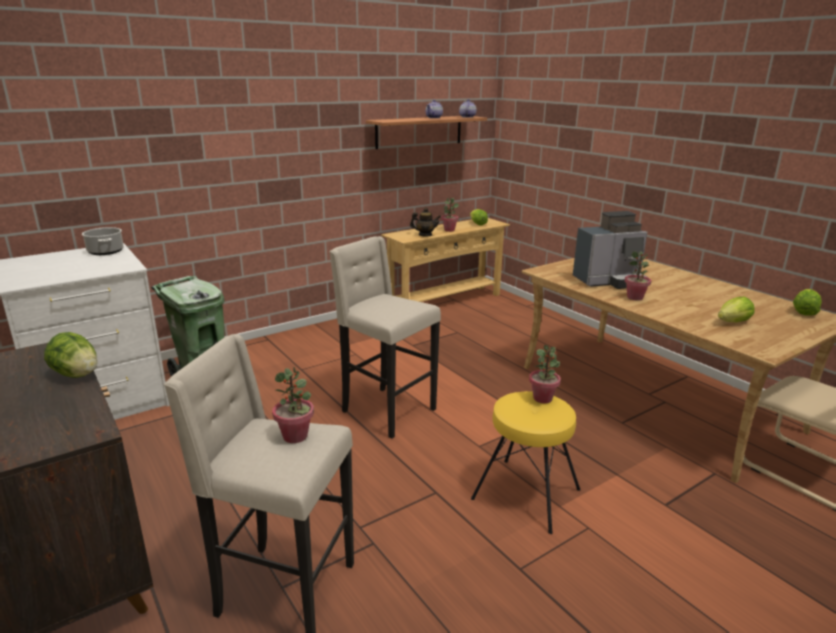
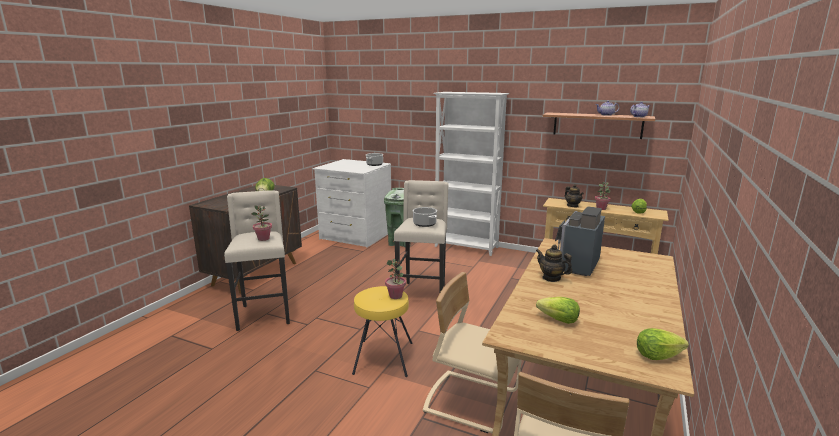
camera: 60 degrees right, 5 degrees down
coffee machine [573,211,647,289] -> coffee machine turned 75 degrees clockwise [555,207,605,276]
potted plant [625,251,652,301] -> teapot [536,244,572,282]
none -> cooking pot [412,207,437,227]
none -> beige chair [423,272,522,433]
none -> white bookcase [433,92,509,256]

